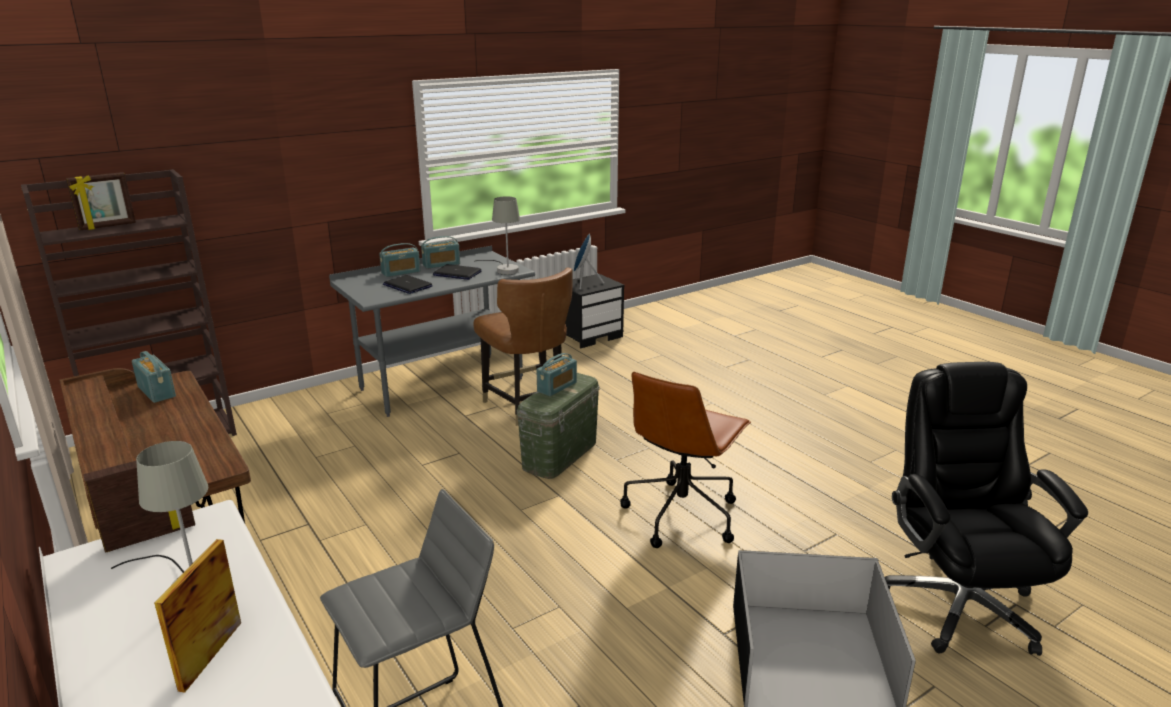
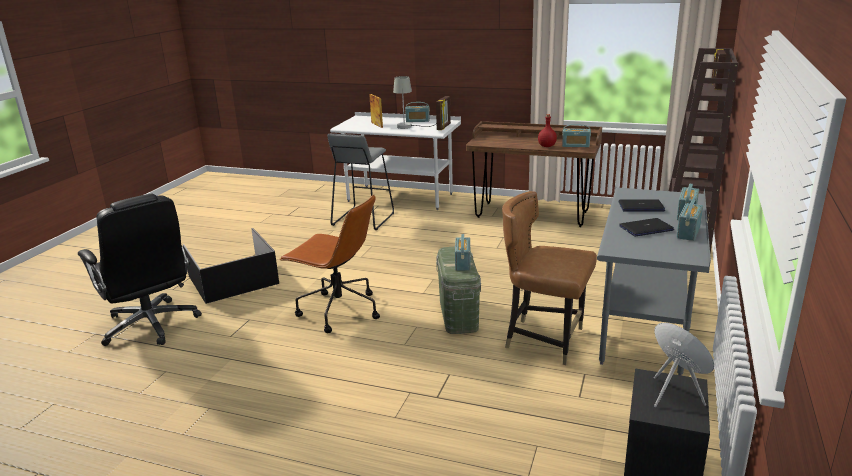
camera: 145 degrees right, 0 degrees up
grey table lamp [476,196,520,275] -> none
brown office chair [620,372,751,548] -> brown office chair turned 120 degrees clockwise [279,194,380,333]
none -> radio [405,102,430,122]
none -> red bottle [538,114,557,147]

